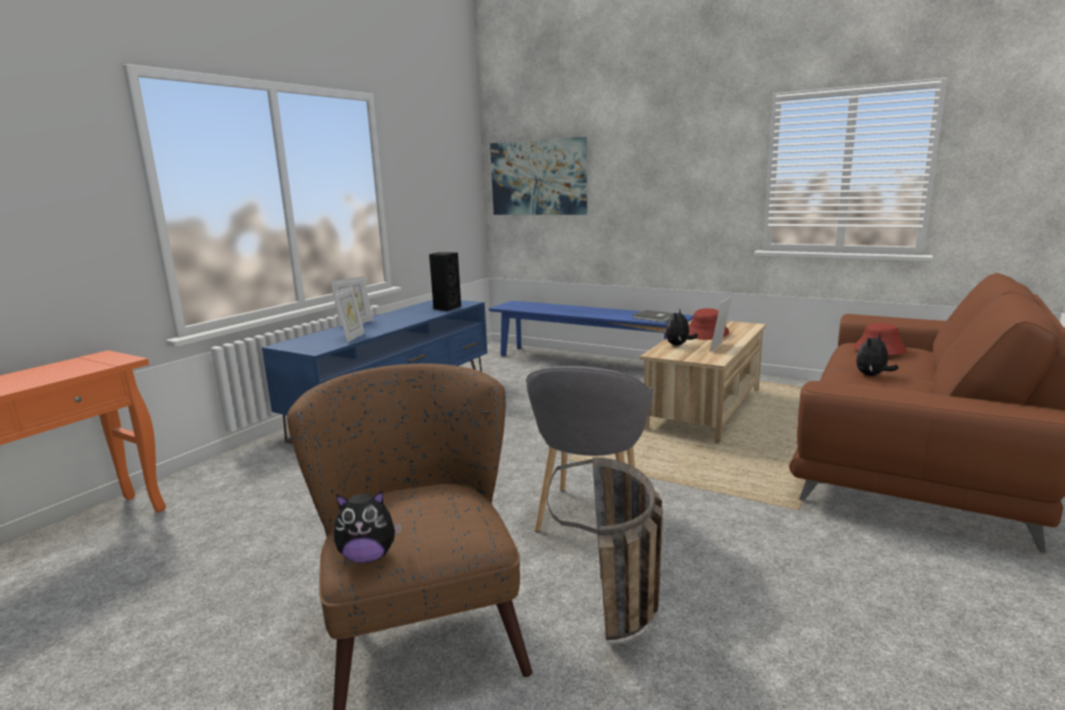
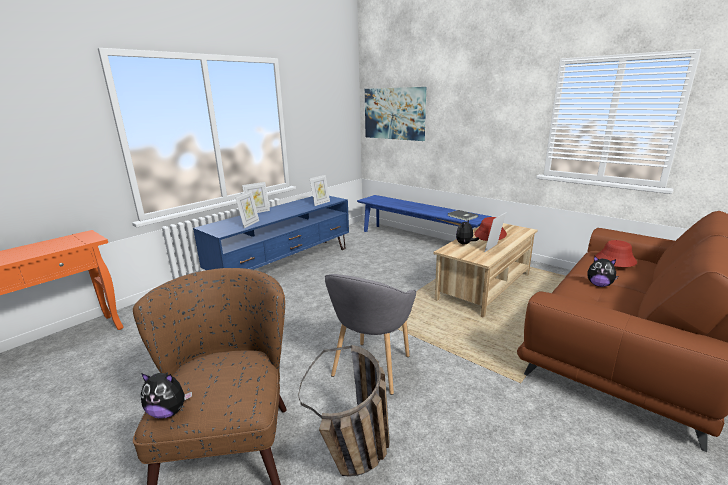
camera: 10 degrees right, 5 degrees up
black speaker [429,252,461,311] -> picture frame [310,175,330,206]
plush toy [856,333,899,376] -> plush toy turned 120 degrees counterclockwise [587,256,618,287]

